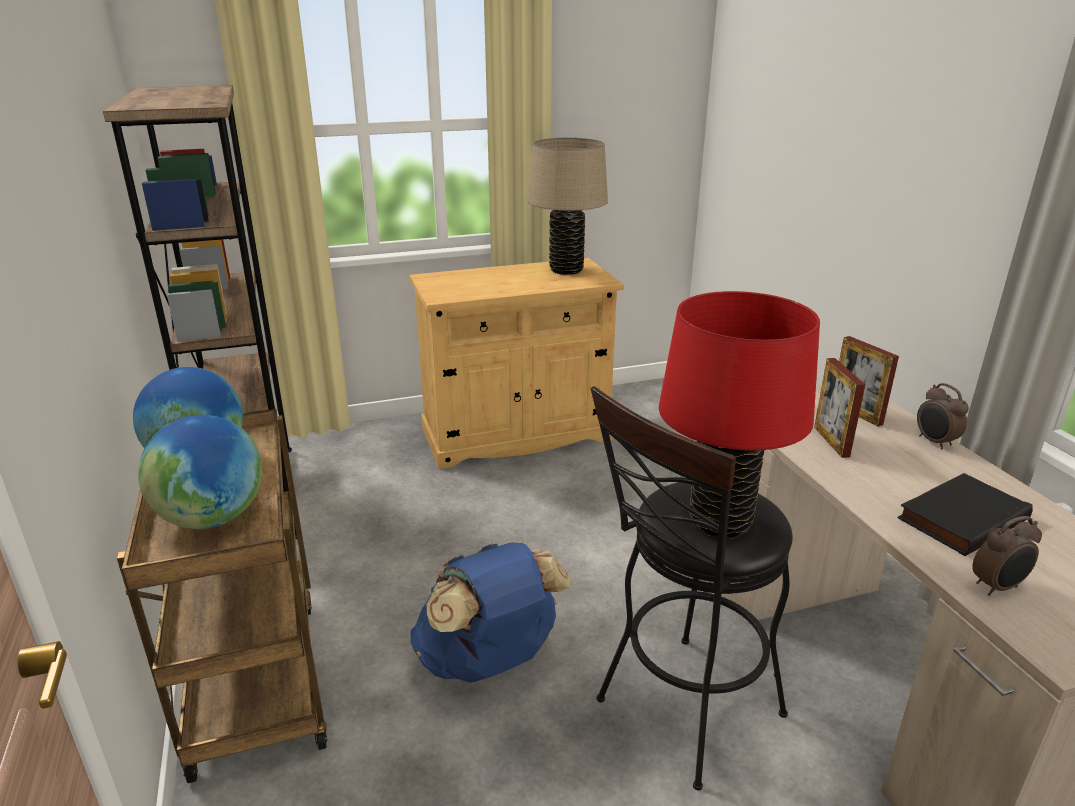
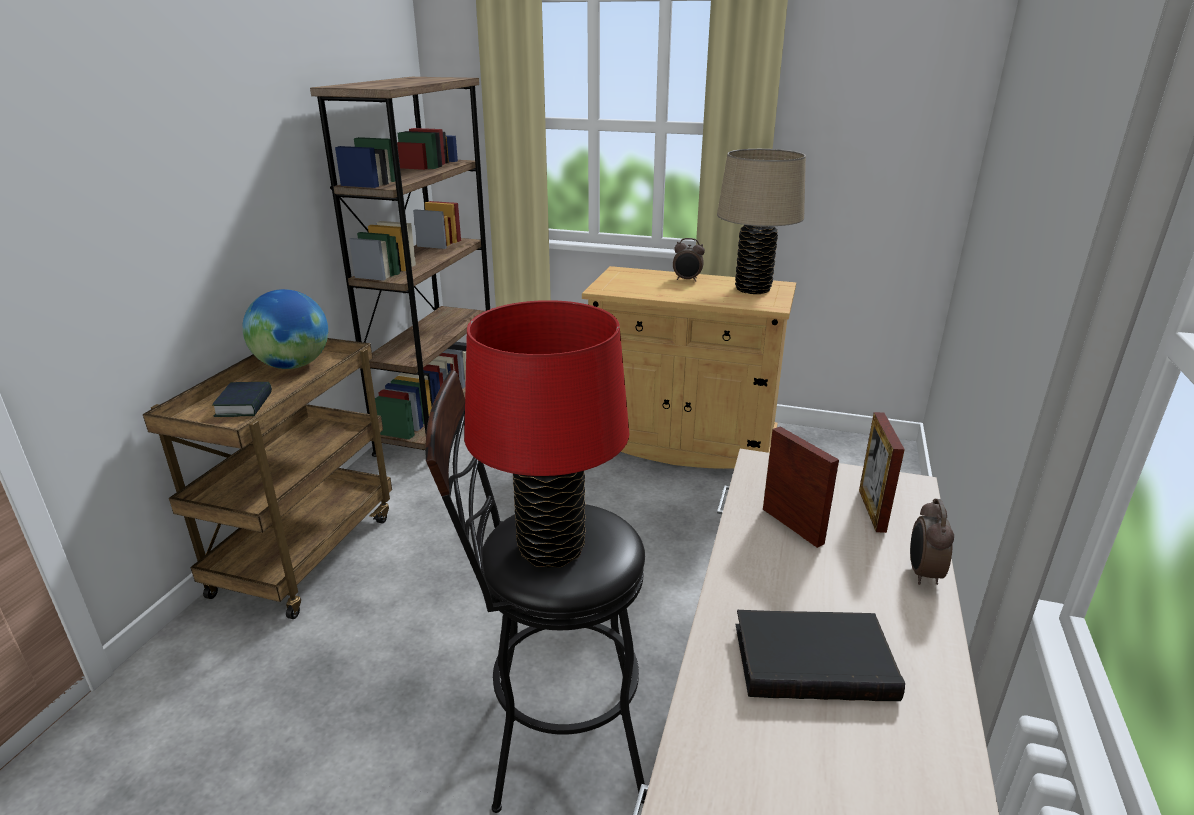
camera: 35 degrees right, 0 degrees up
globe [138,415,262,529] -> book [212,382,272,417]
blue backpack [410,542,572,683] -> none
picture frame [814,358,865,458] -> picture frame turned 120 degrees clockwise [763,426,839,548]
alarm clock [972,516,1042,596] -> alarm clock moved to [673,238,705,282]

